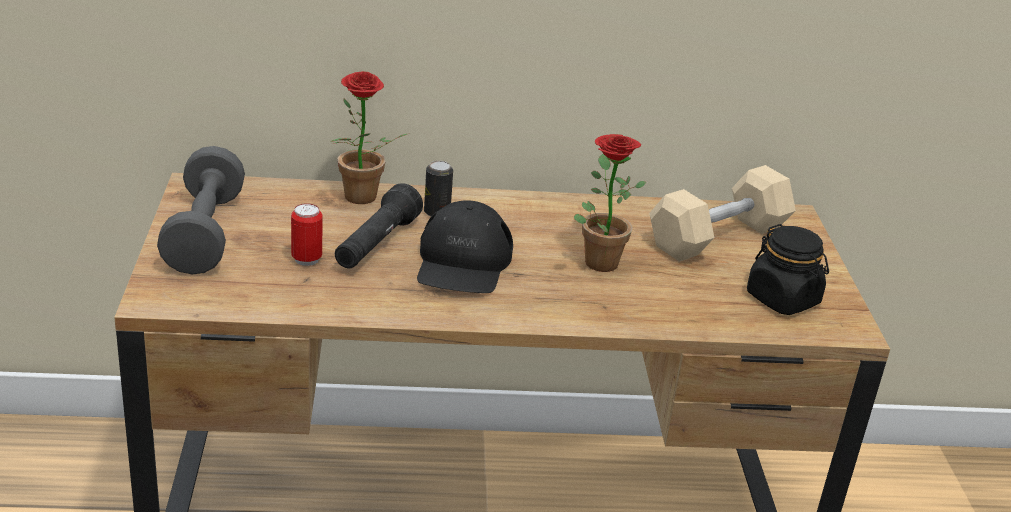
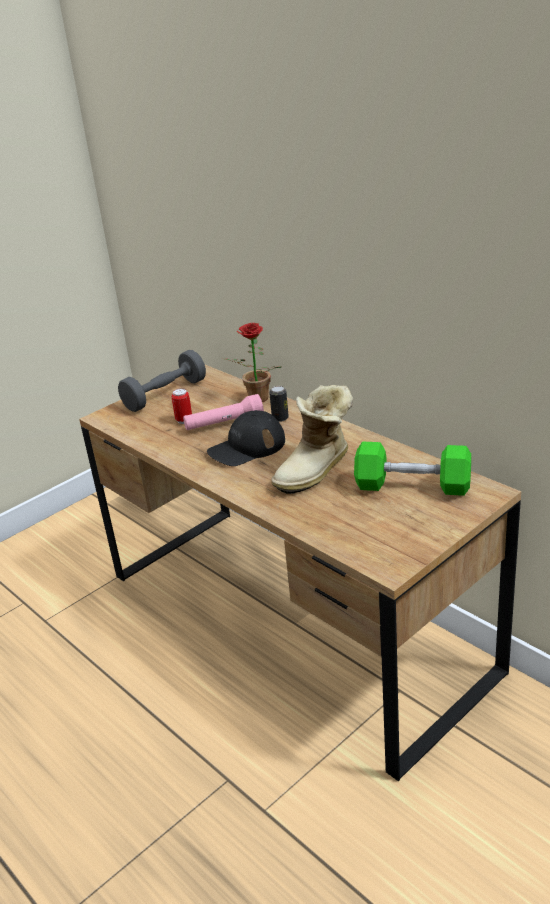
camera: 55 degrees right, 0 degrees up
black flashlight [335,183,423,268] -> pink flashlight [183,394,264,430]
potted plant [574,134,647,272] -> boot [271,385,353,494]
beige dumbbell [649,165,796,262] -> green dumbbell [354,441,471,496]
black jar [747,224,829,315] -> none

